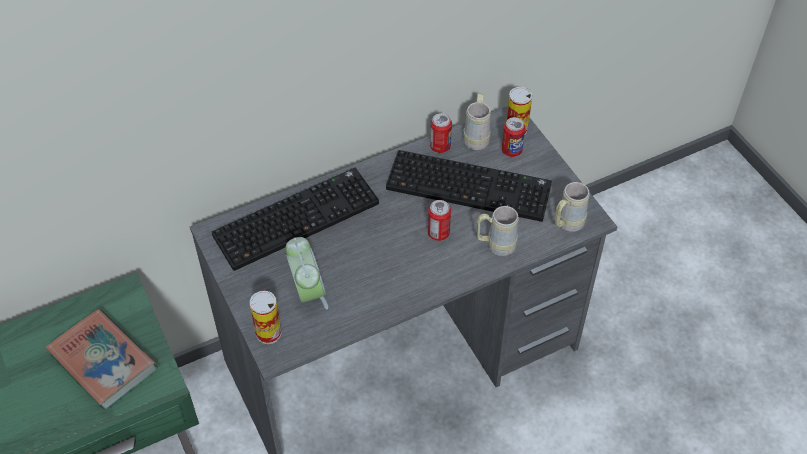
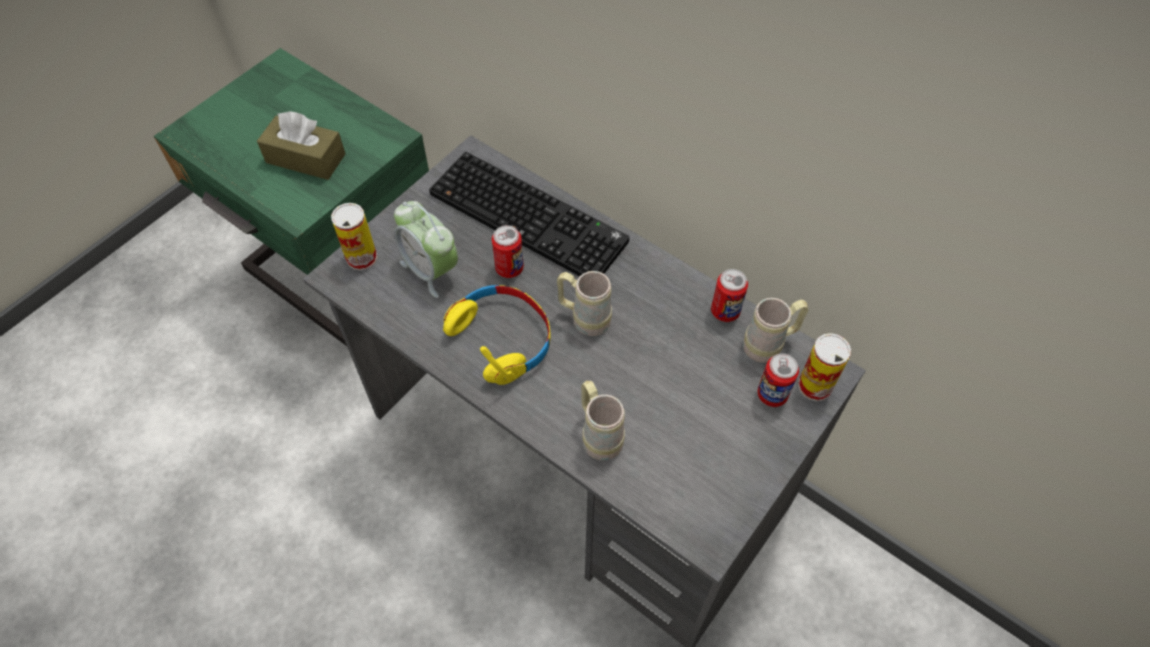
camera: 65 degrees right, 5 degrees up
book [45,309,158,411] -> brown tissue box [257,111,345,180]
alarm clock [286,237,328,309] -> alarm clock turned 90 degrees clockwise [394,201,458,298]
keyboard [386,150,552,222] -> none
can [428,200,451,241] -> can moved to [492,225,524,278]
beige mug [554,182,590,232] -> beige mug moved to [557,271,612,336]
none -> yellow headphones [443,285,551,385]

